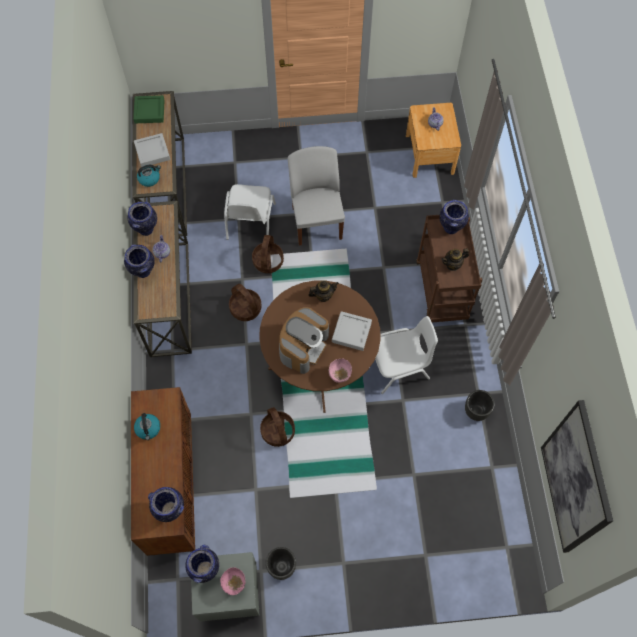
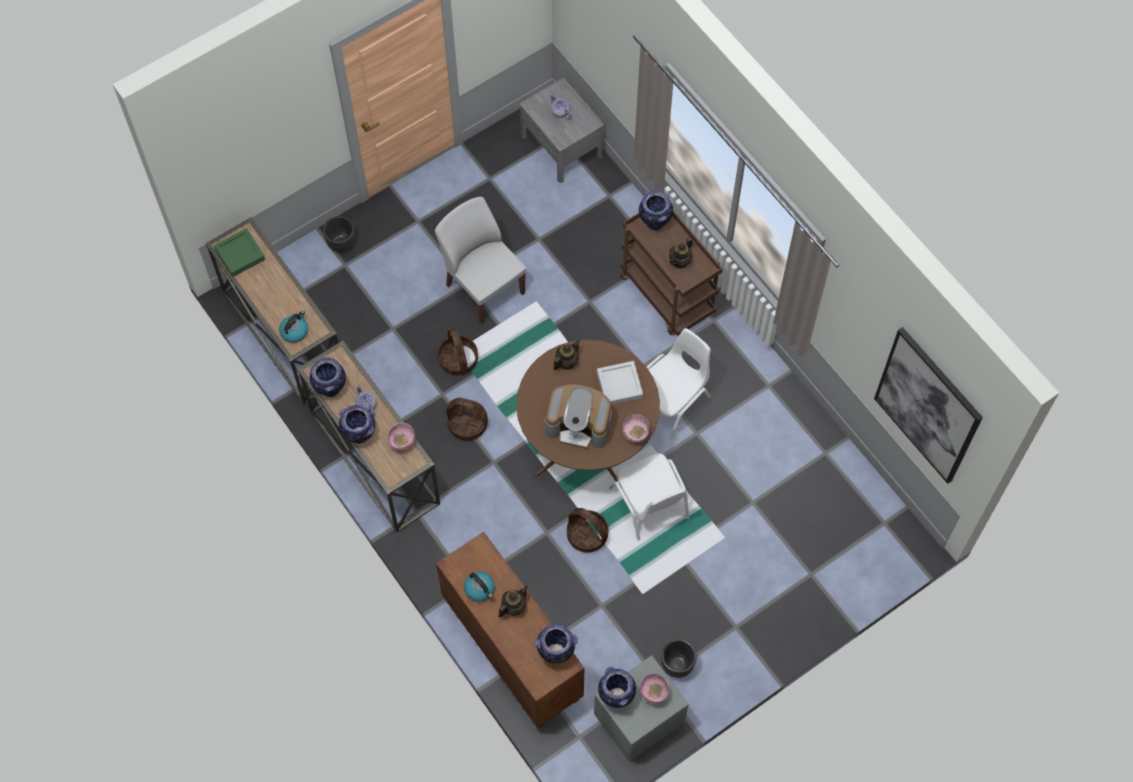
camera: 30 degrees left, 0 degrees up
grey tray [134,133,170,167] -> none
white chair [224,184,276,240] -> white chair moved to [609,453,689,541]
coffee machine [279,307,329,374] -> coffee machine turned 105 degrees clockwise [545,384,612,449]
brown nightstand [406,103,461,178] -> grey nightstand [520,78,604,183]
black planter [465,390,495,421] -> black planter moved to [323,216,355,253]
none -> pink bowl [387,423,415,451]
none -> teapot [498,586,528,617]

